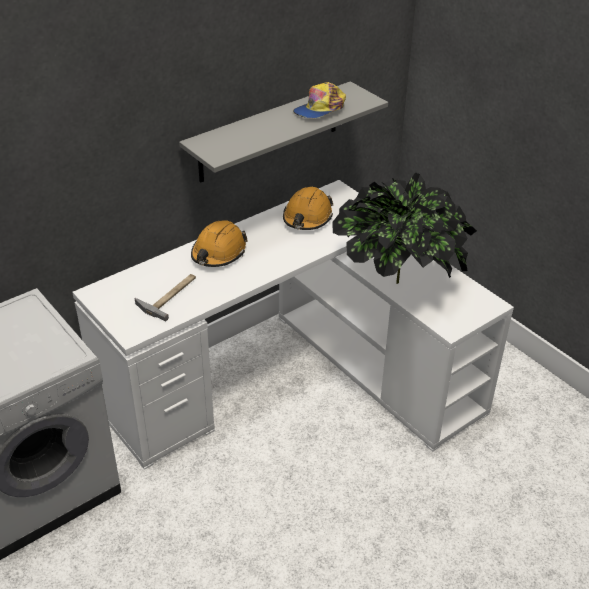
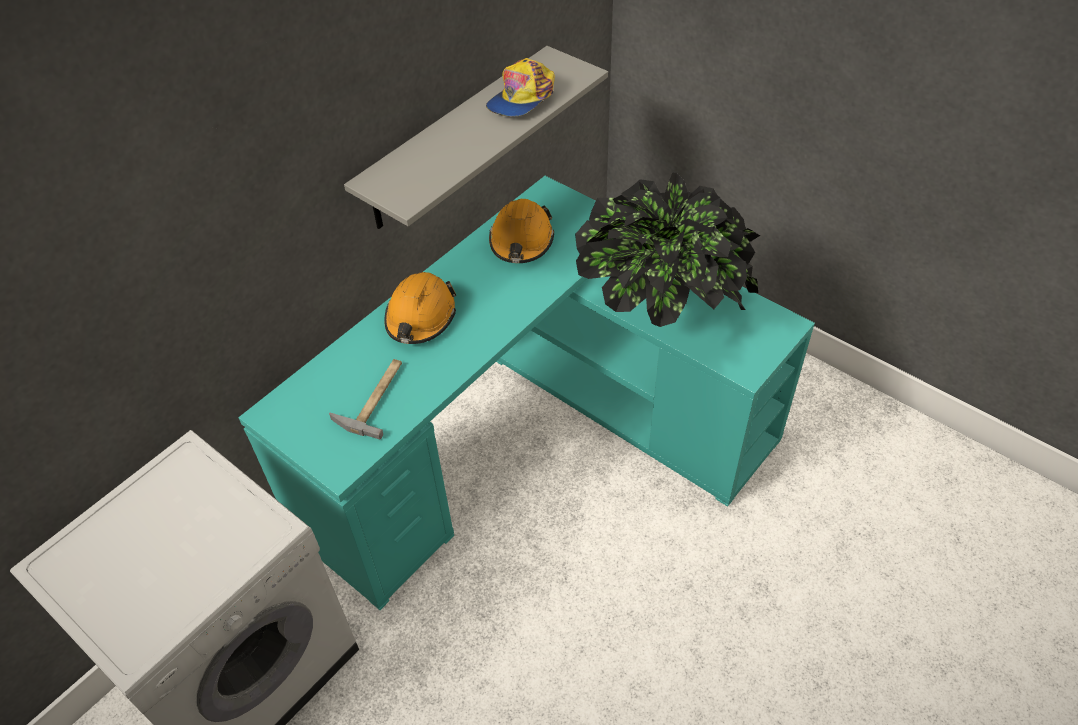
camera: 10 degrees left, 10 degrees up
white desk [72,180,514,470] -> turquoise desk [239,176,815,610]

